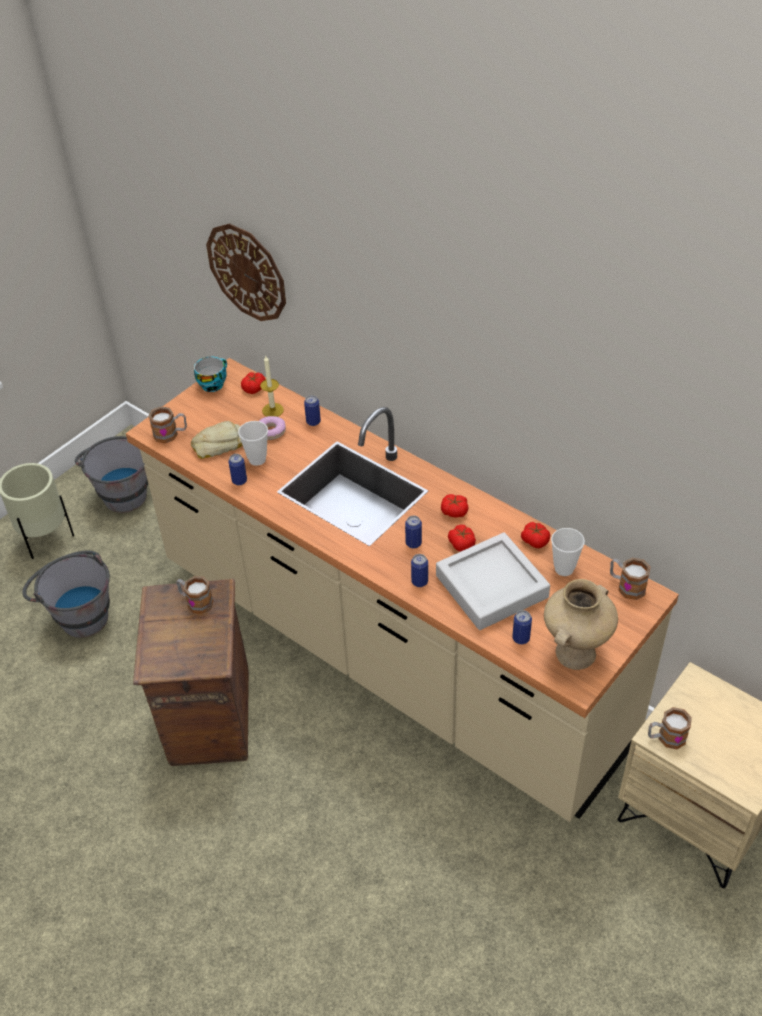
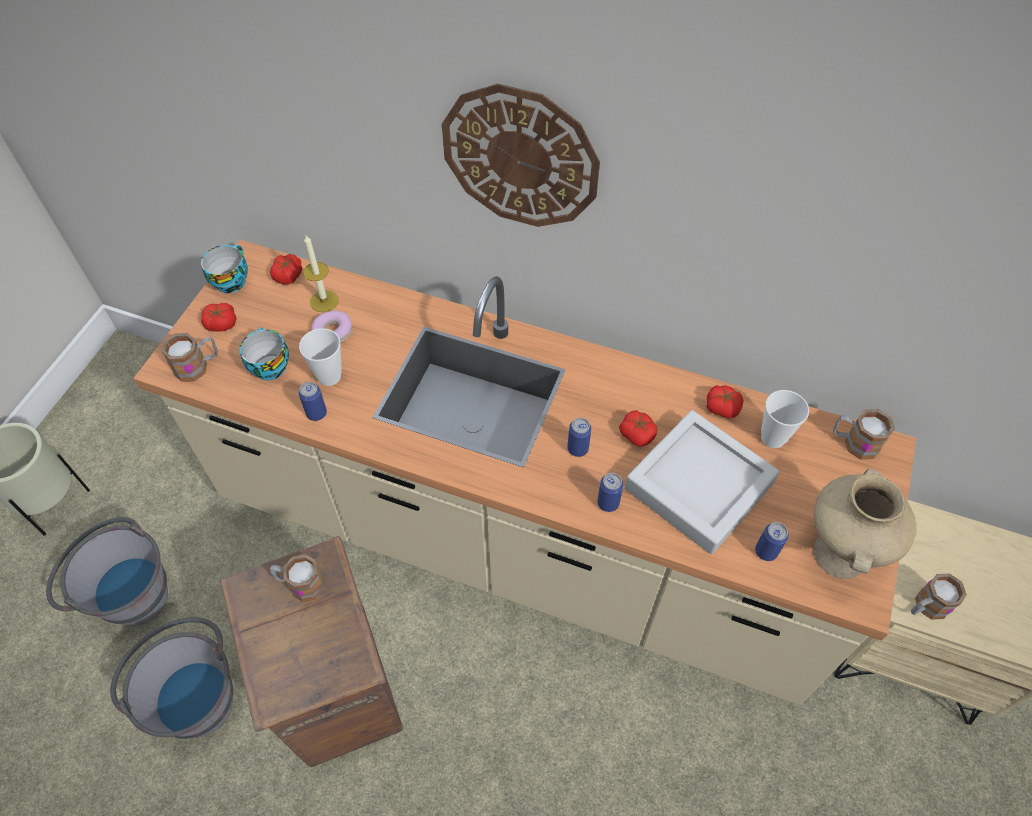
camera: 20 degrees left, 10 degrees up
grey bucket [75,436,148,513] -> grey bucket moved to [110,617,233,739]
bread [191,421,243,459] -> cup [239,328,289,380]
wall clock [206,223,286,321] -> wall clock moved to [442,84,600,227]
can [304,395,321,426] -> none
tomato [441,494,468,518] -> tomato moved to [201,303,236,332]

